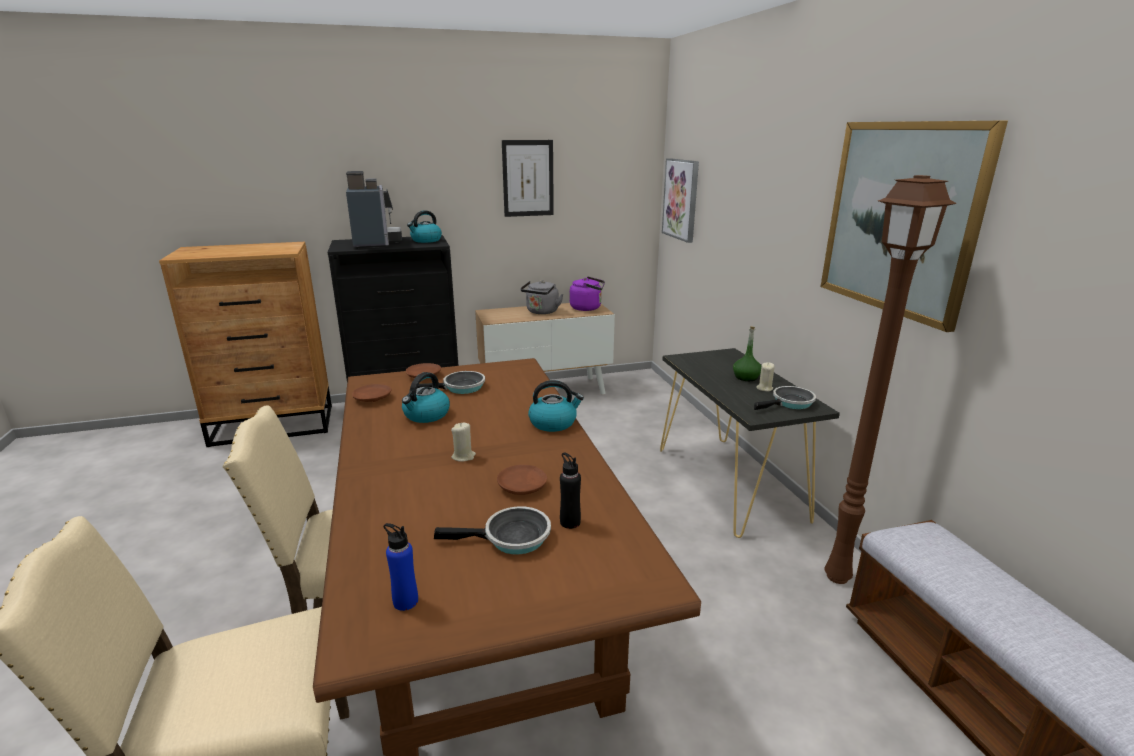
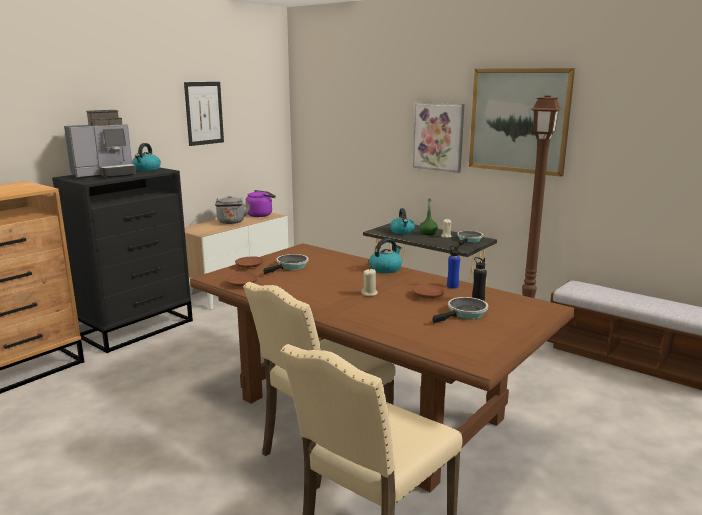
camera: 35 degrees left, 5 degrees down
coffee machine [346,171,402,248] -> coffee machine turned 105 degrees clockwise [64,110,136,179]
blue bottle [383,523,418,611] -> blue bottle moved to [447,245,460,289]
kettle [402,372,450,423] -> kettle moved to [390,208,415,234]
picture [662,158,699,243] -> picture moved to [413,102,464,173]

